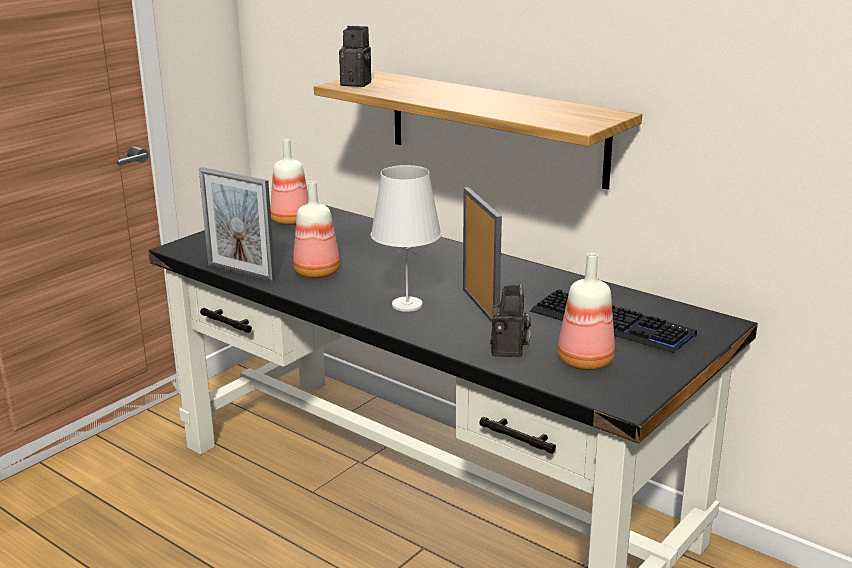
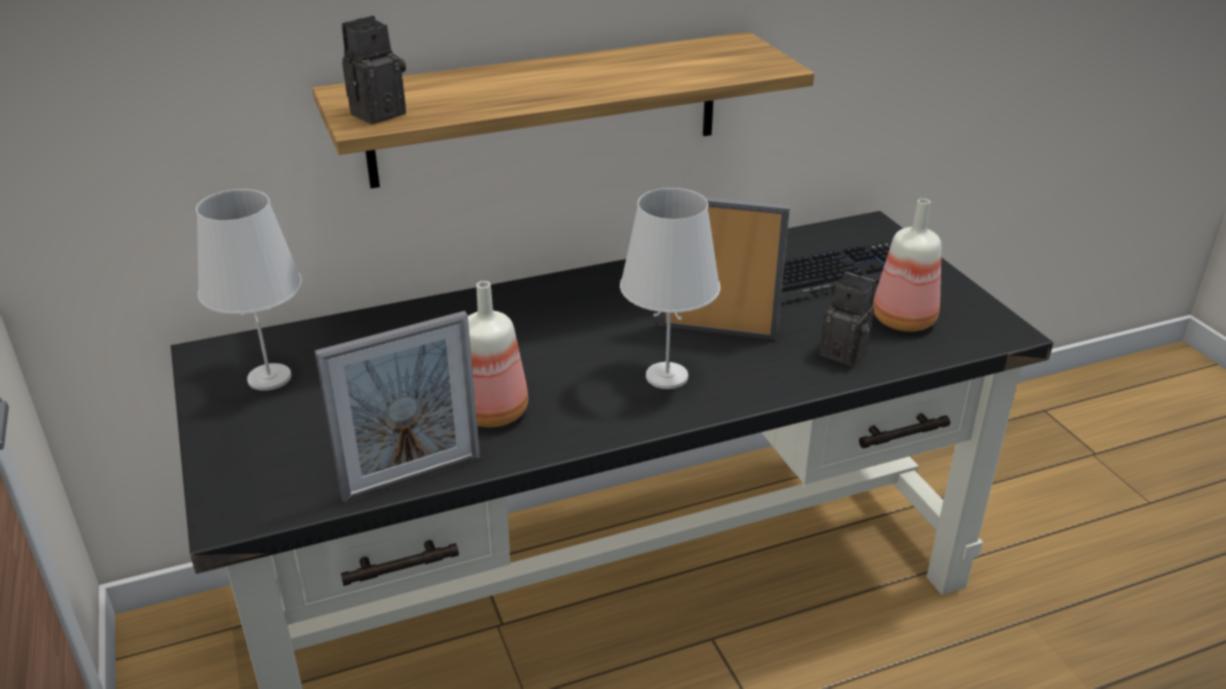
camera: 60 degrees left, 10 degrees up
bottle [270,139,308,225] -> white table lamp [196,189,302,391]

